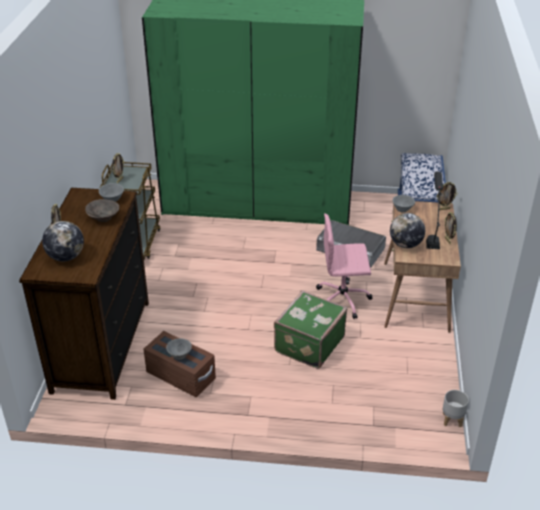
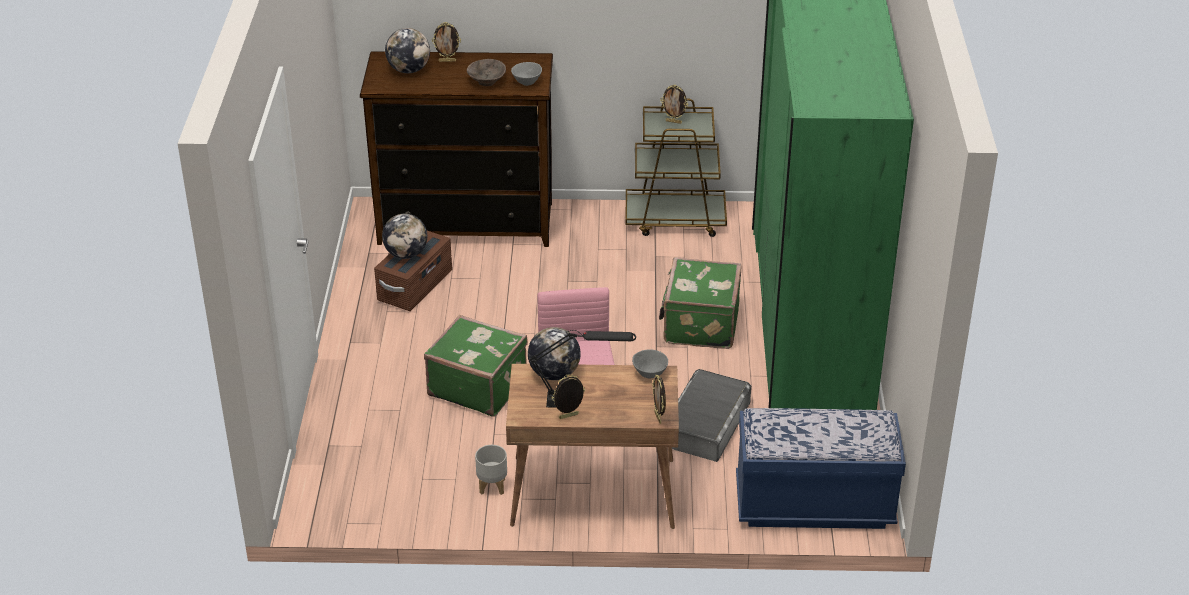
camera: 85 degrees right, 0 degrees up
grey bowl [166,338,192,360] -> globe [382,214,427,259]
grey planter [443,390,469,428] -> grey planter moved to [475,445,507,495]
none -> green suitcase [659,257,742,349]

